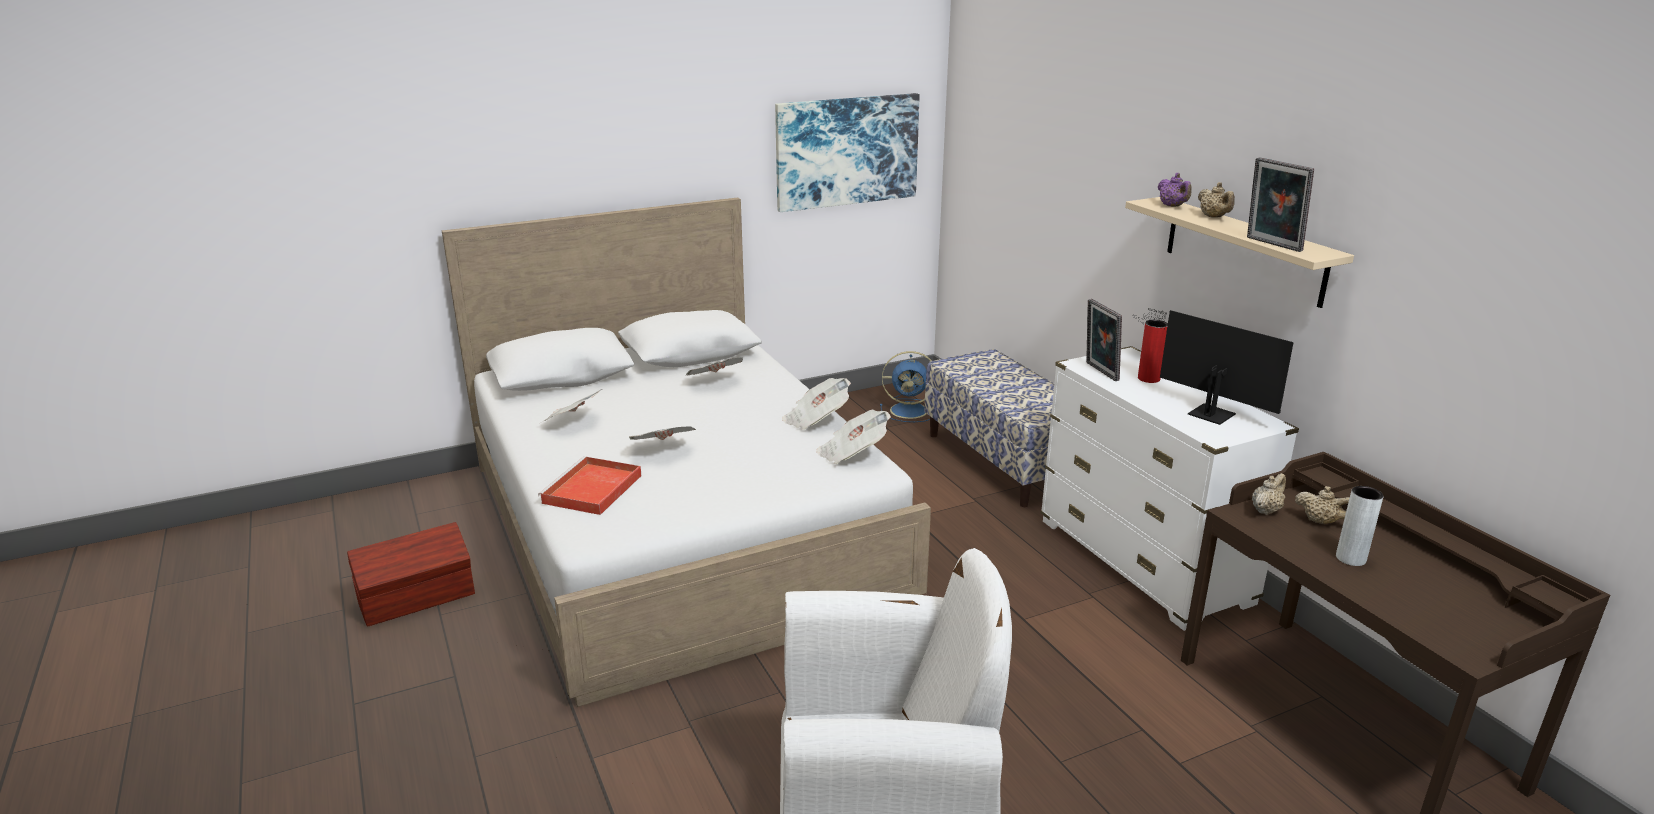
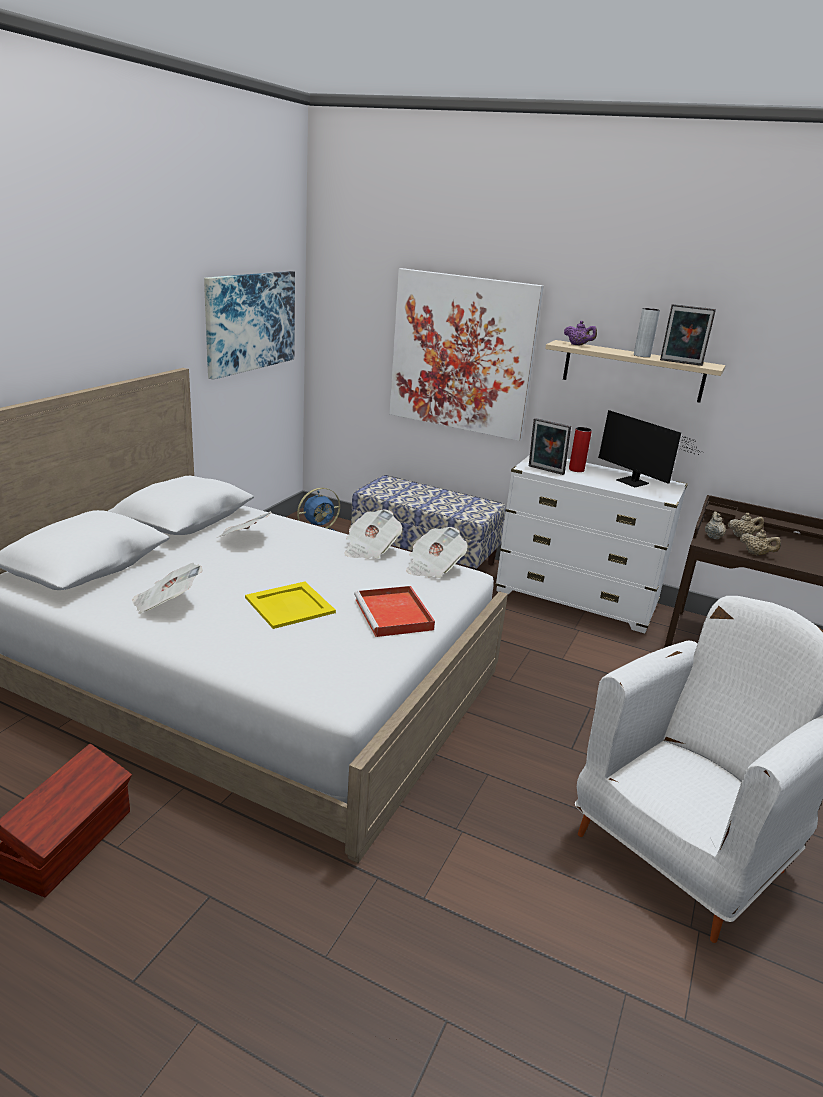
camera: 40 degrees left, 0 degrees up
red tray [538,456,641,515] -> red tray moved to [354,586,435,637]
newspaper [629,427,696,440] -> yellow tray [245,582,336,629]
monitor [1133,308,1294,425] -> monitor turned 135 degrees counterclockwise [598,410,705,487]
beige teapot [1198,182,1235,218] -> beige teapot moved to [740,529,781,555]
grey vase [1336,486,1383,566] -> grey vase moved to [634,308,660,357]
none -> picture [389,268,543,441]

